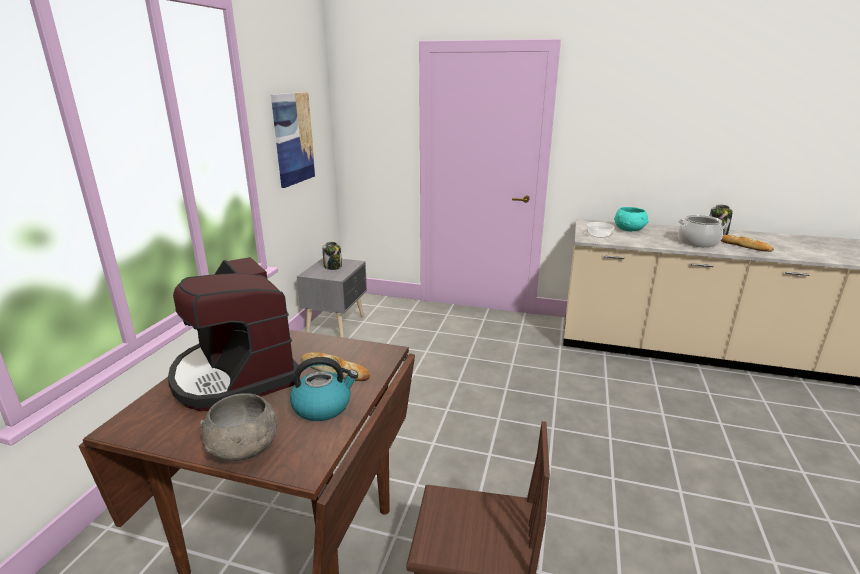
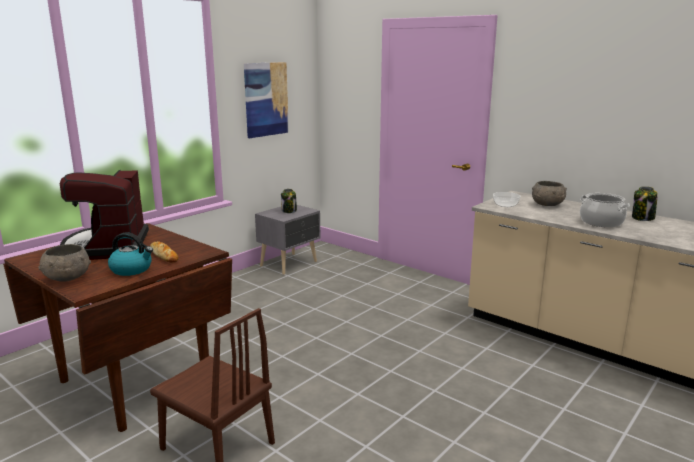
camera: 25 degrees right, 5 degrees down
turquoise bowl [614,207,649,232] -> grey bowl [532,181,567,206]
bread [721,235,774,252] -> none

